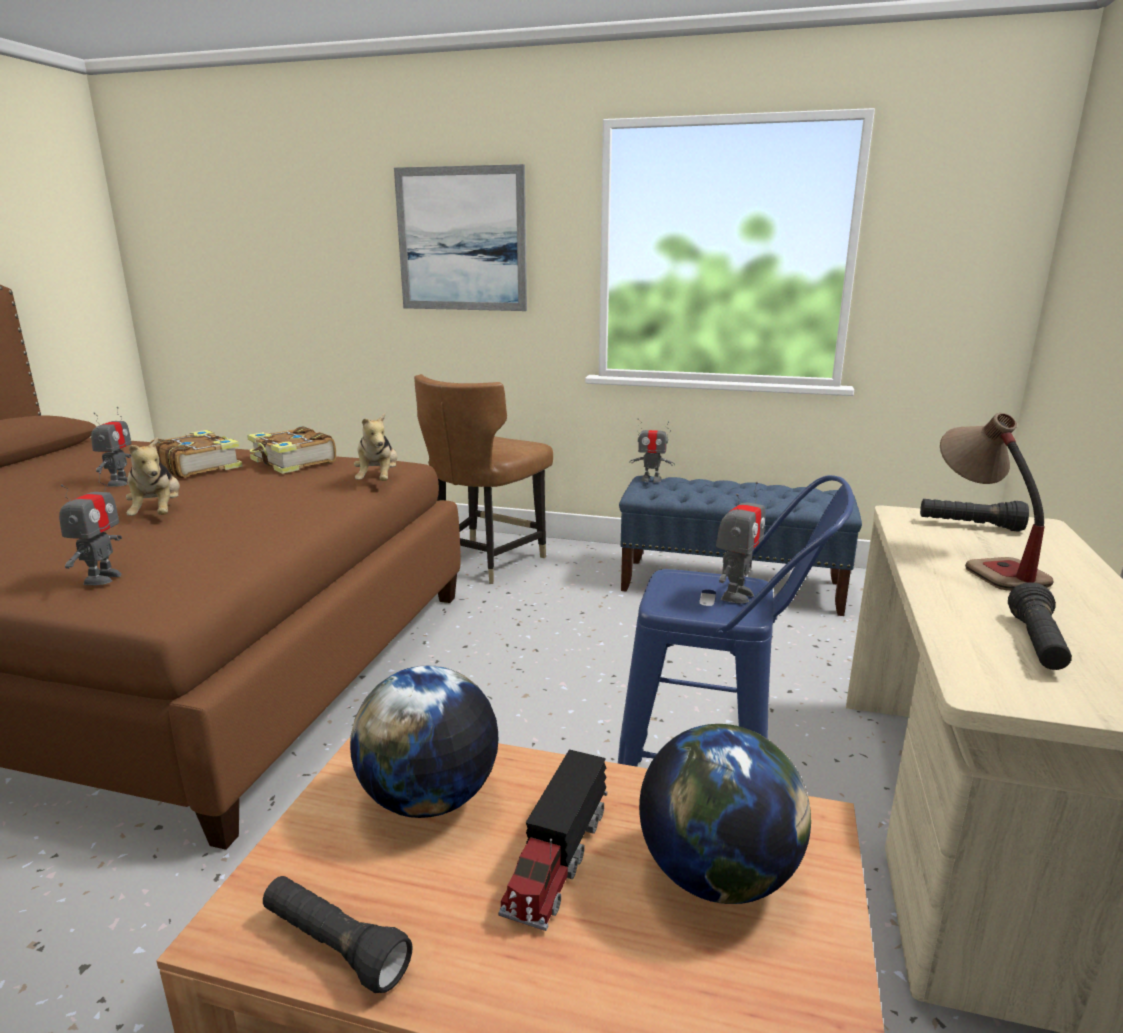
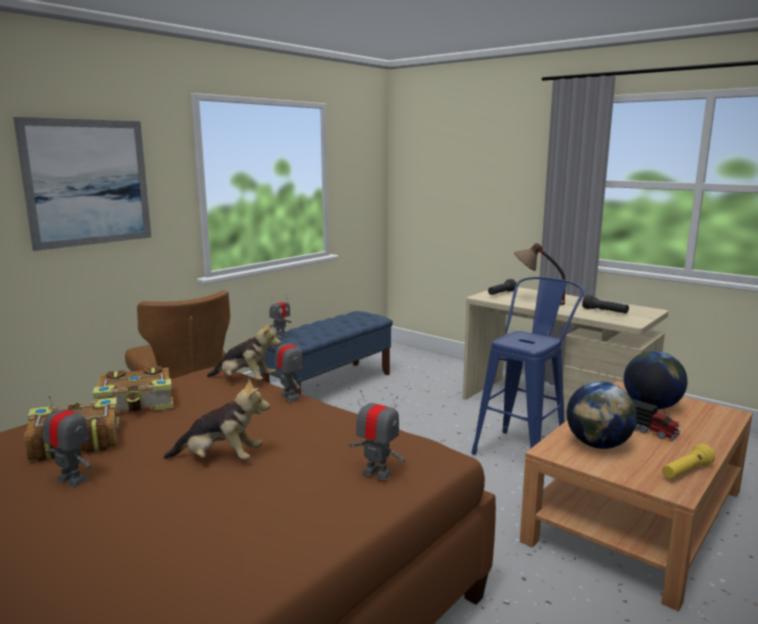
camera: 65 degrees left, 5 degrees down
black flashlight [263,876,413,993] -> yellow flashlight [662,444,715,479]
toy robot [716,482,766,604] -> toy robot moved to [275,332,303,402]

